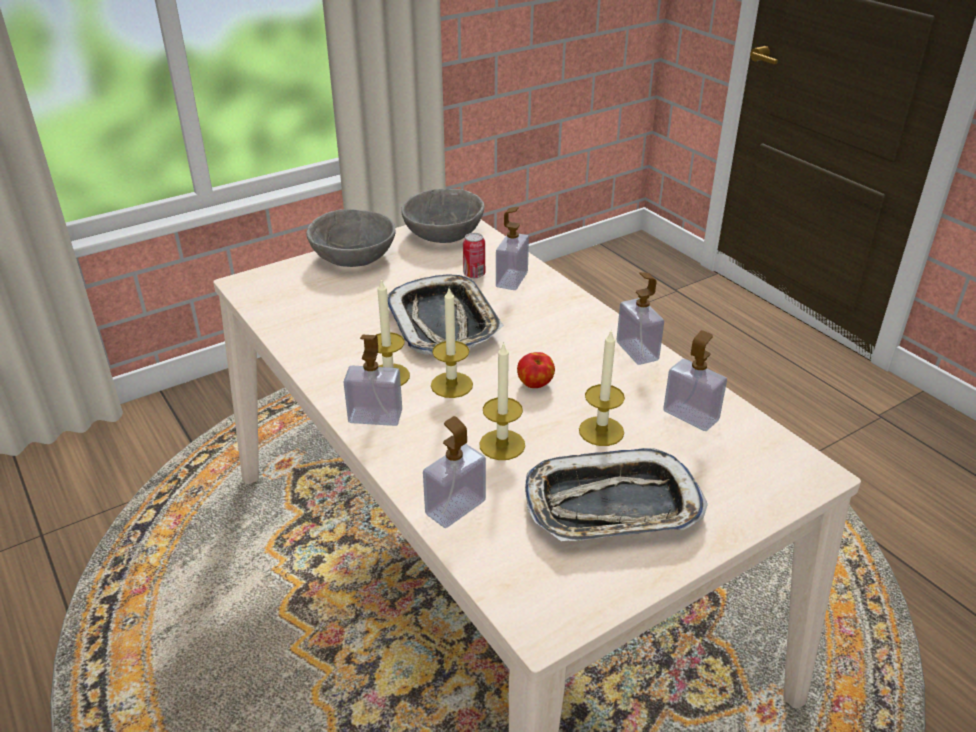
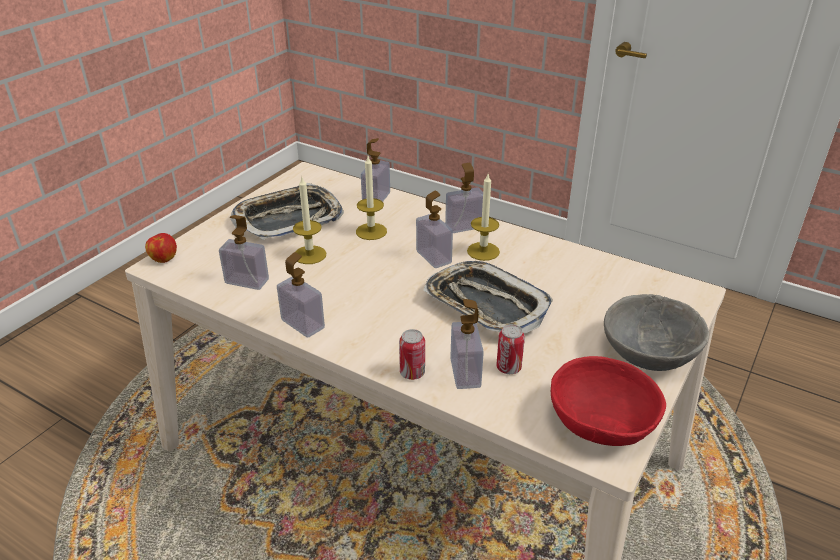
camera: 155 degrees right, 0 degrees up
grey bowl [401,189,484,243] -> red bowl [551,356,666,446]
candle [431,288,473,398] -> soap dispenser [416,191,453,268]
apple [517,352,555,388] -> apple moved to [145,233,177,263]
none -> can [399,329,425,380]

